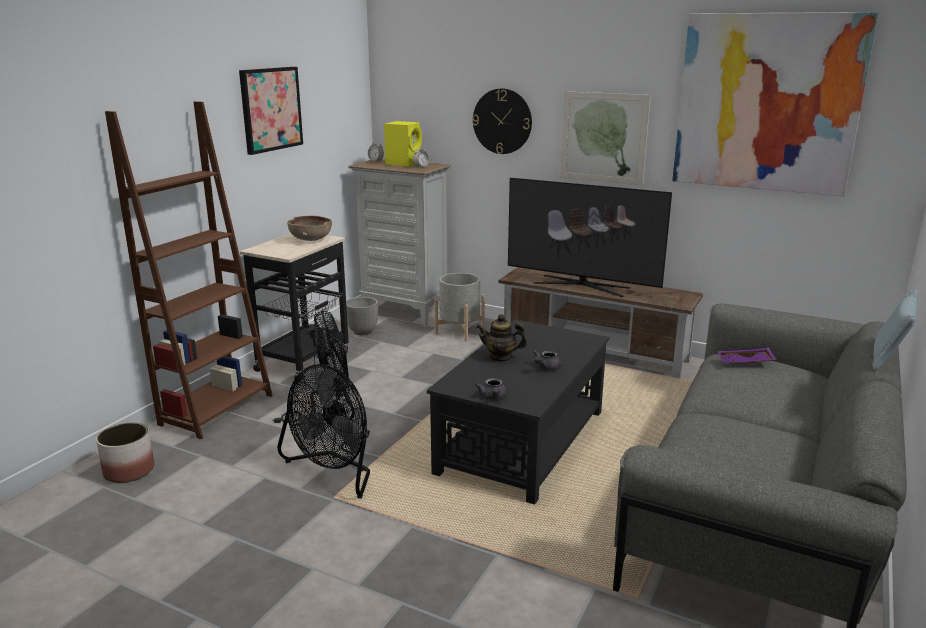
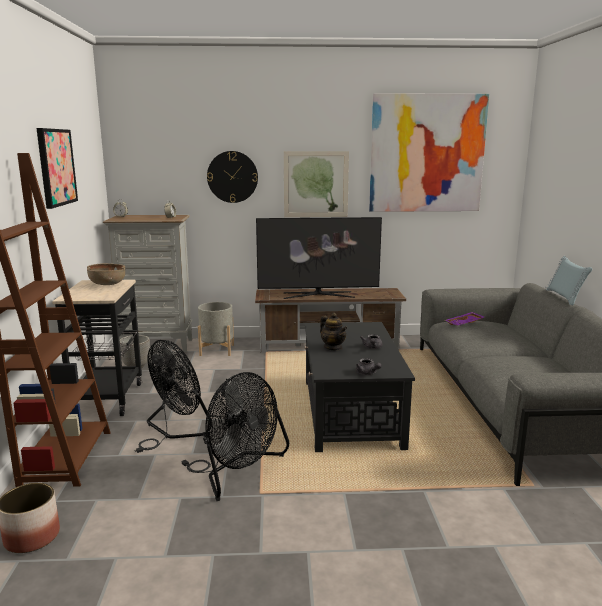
camera: 30 degrees left, 5 degrees down
black fan [277,364,370,499] -> black fan turned 60 degrees counterclockwise [182,372,289,501]
yellow speaker [384,121,422,166] -> none
teapot [476,314,527,362] -> teapot turned 105 degrees counterclockwise [320,313,347,350]

